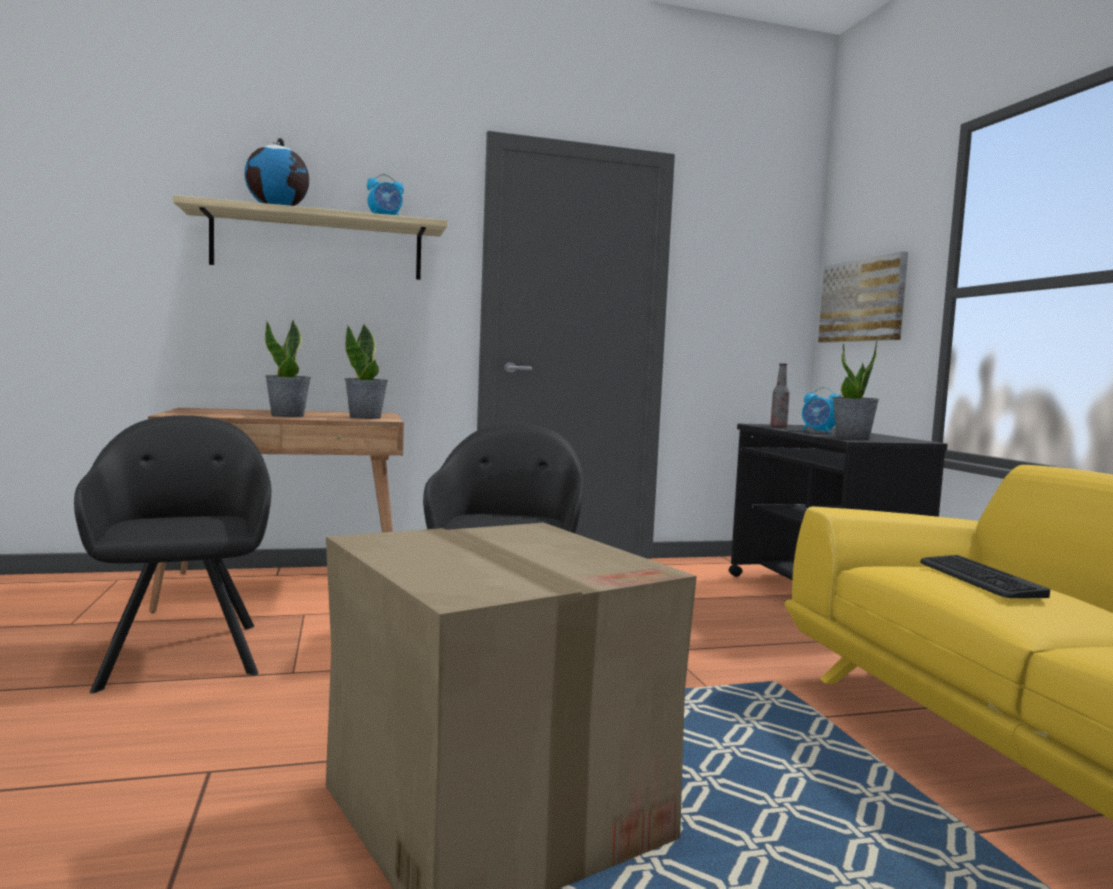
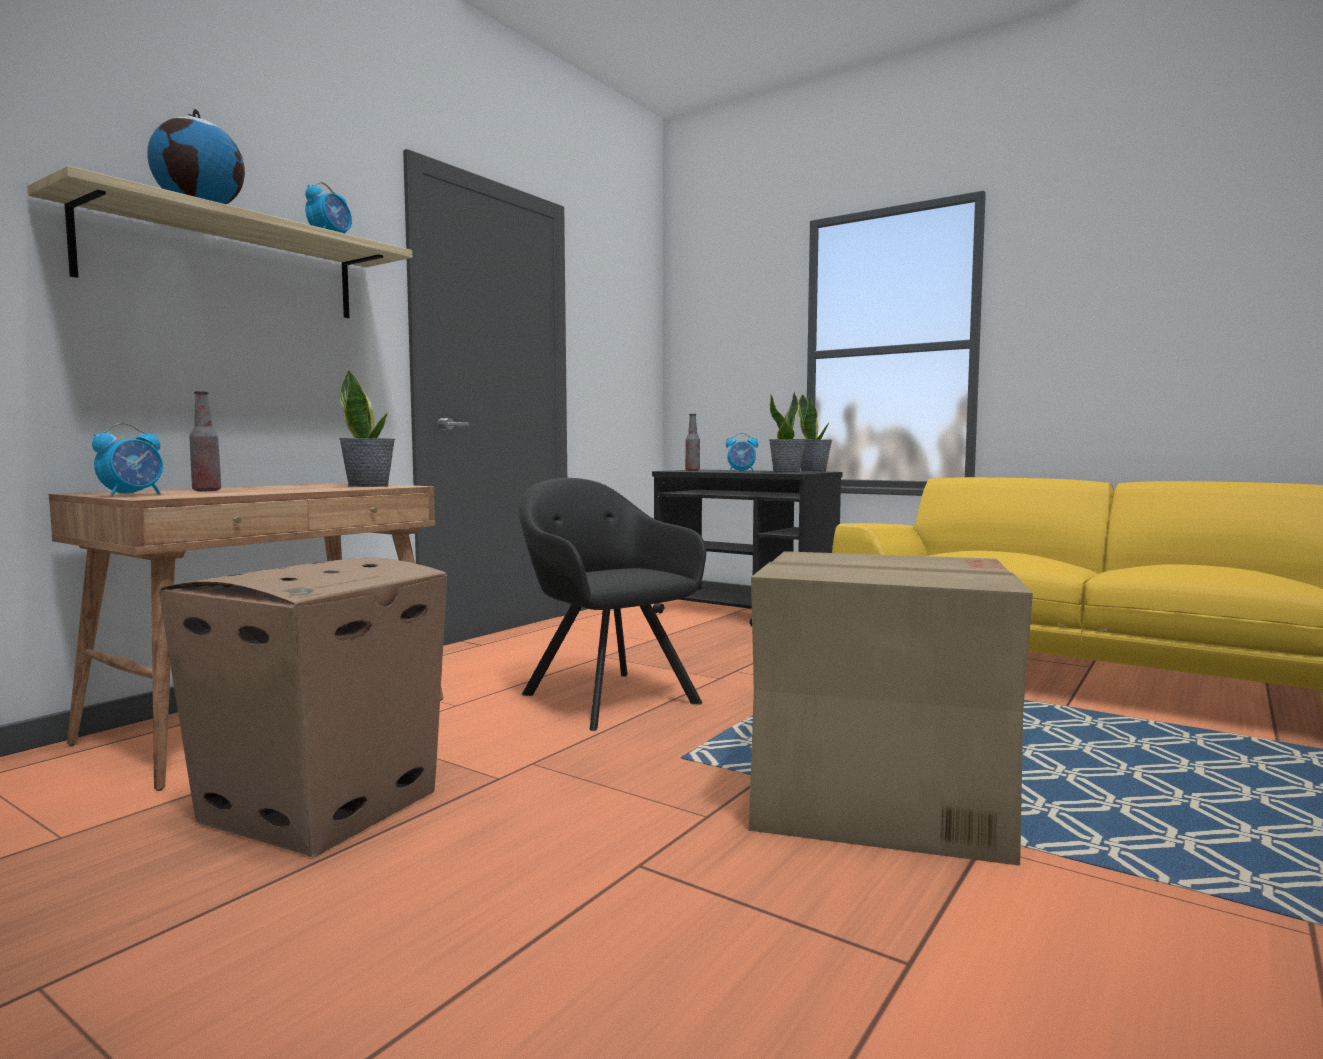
camera: 40 degrees left, 0 degrees up
black armchair [74,415,271,693] -> cardboard box [158,558,447,858]
potted plant [265,320,311,417] -> potted plant moved to [797,394,832,472]
picture [818,251,908,343] -> none
keyboard [920,555,1050,598] -> none
none -> alarm clock [92,423,163,496]
none -> bottle [189,391,221,491]

